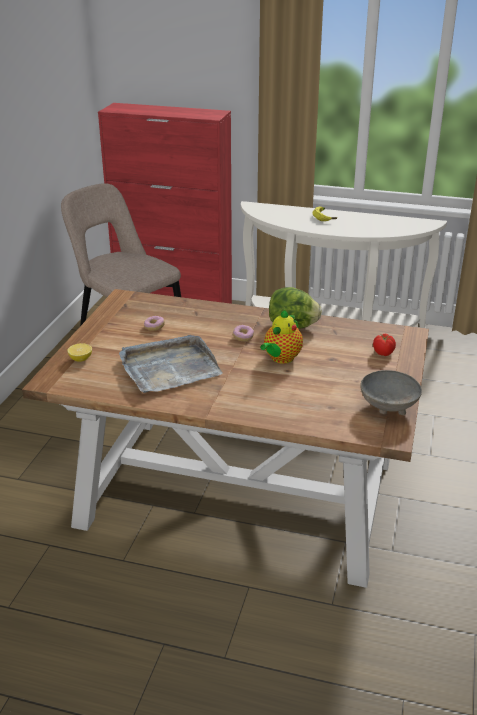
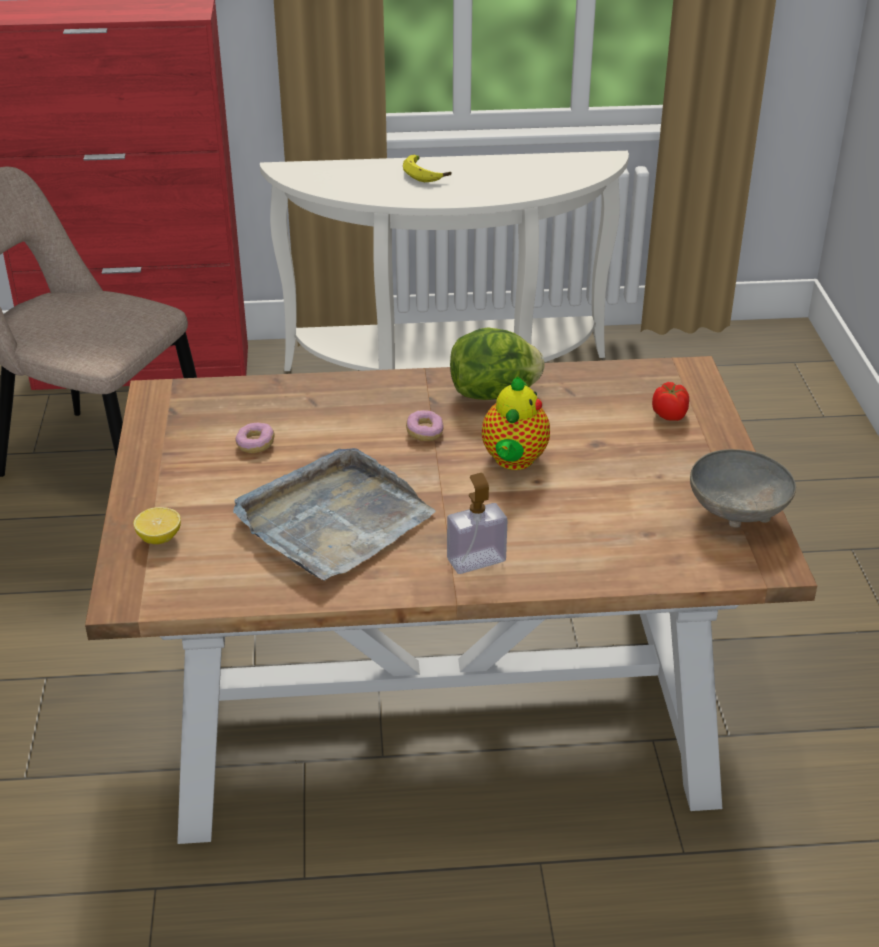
camera: 20 degrees left, 5 degrees up
none -> soap dispenser [447,473,507,574]

